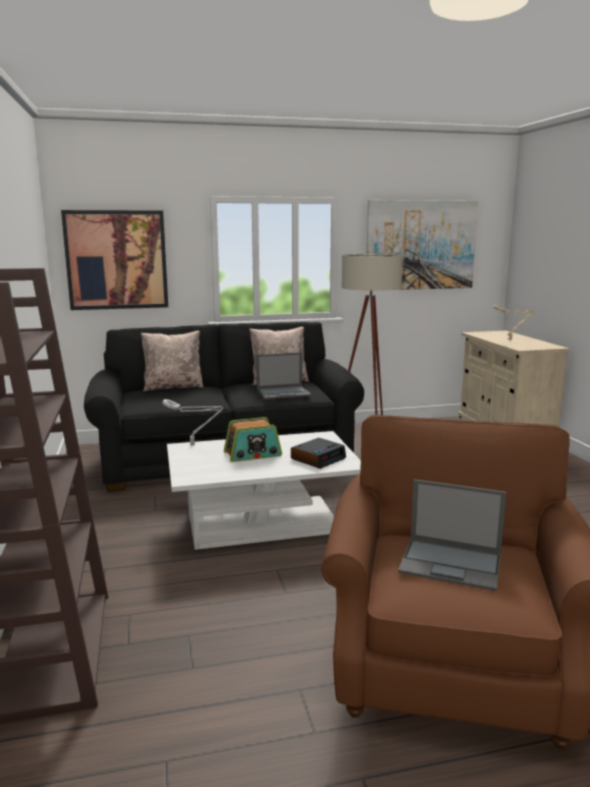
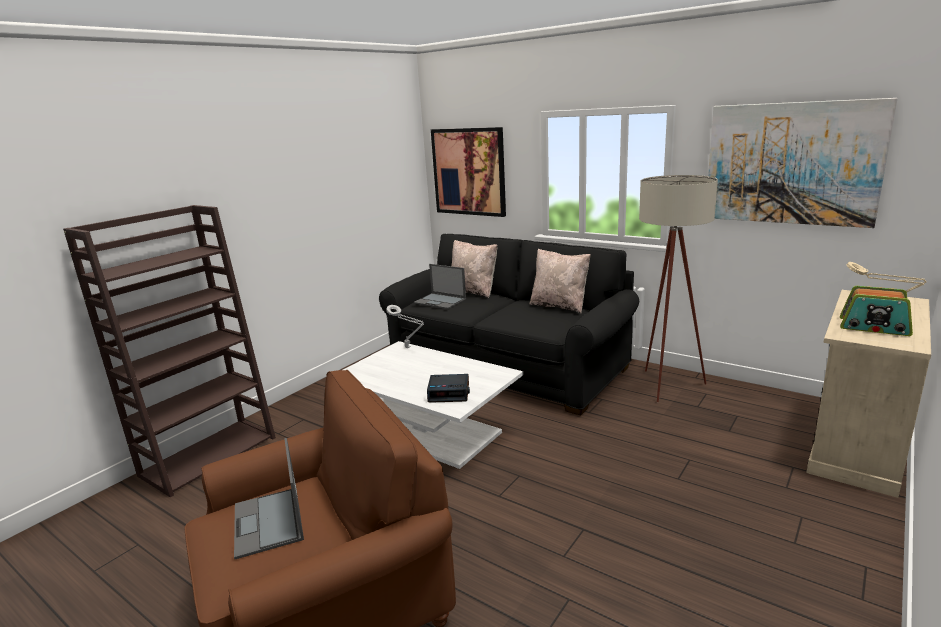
camera: 50 degrees right, 5 degrees up
radio [224,417,282,462] -> radio moved to [840,286,913,336]
laptop [256,352,312,399] -> laptop moved to [413,264,466,309]

